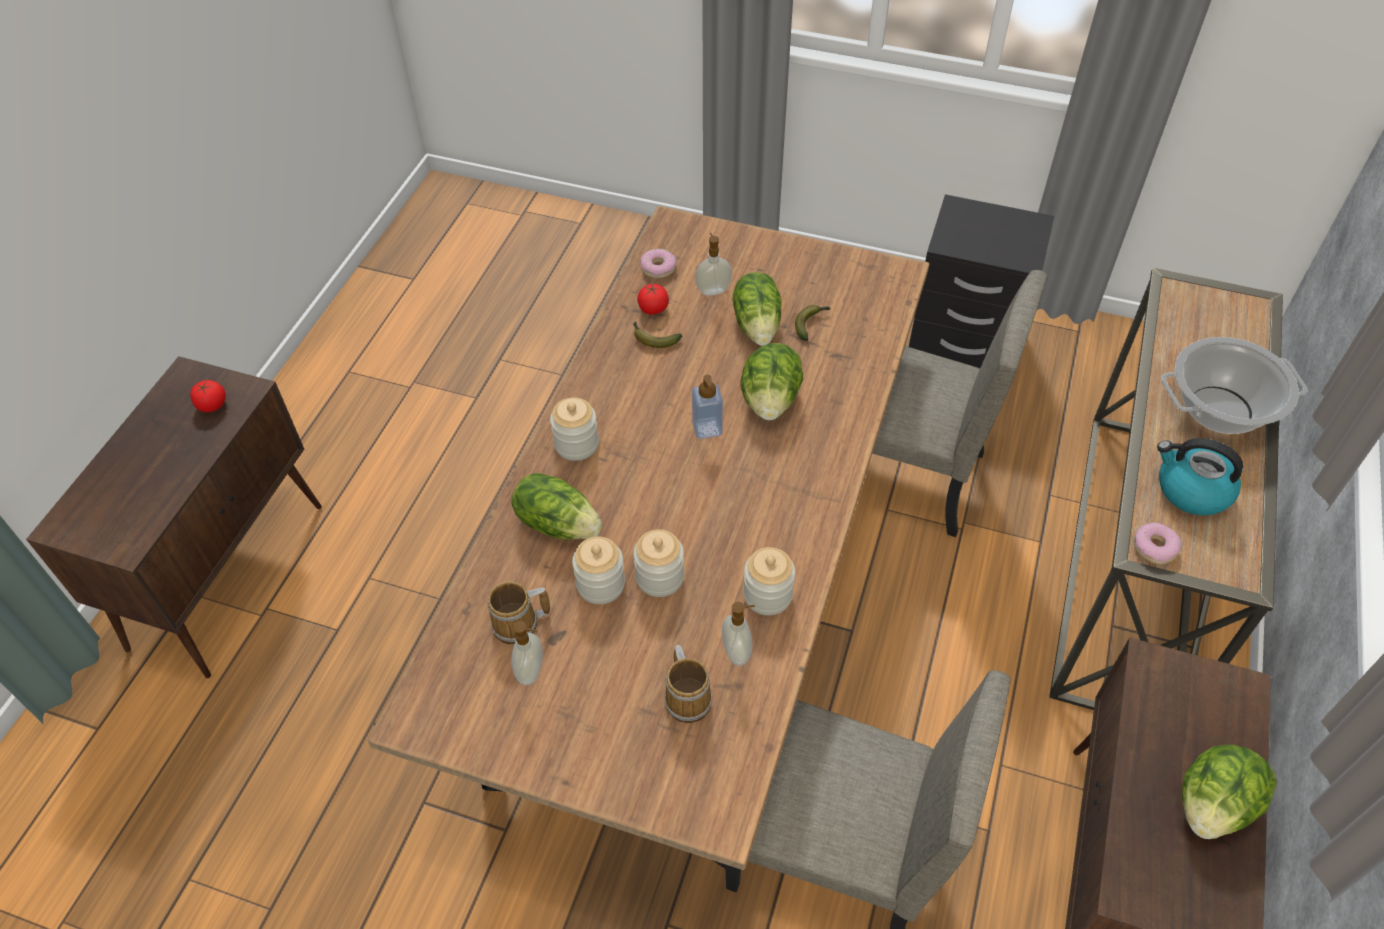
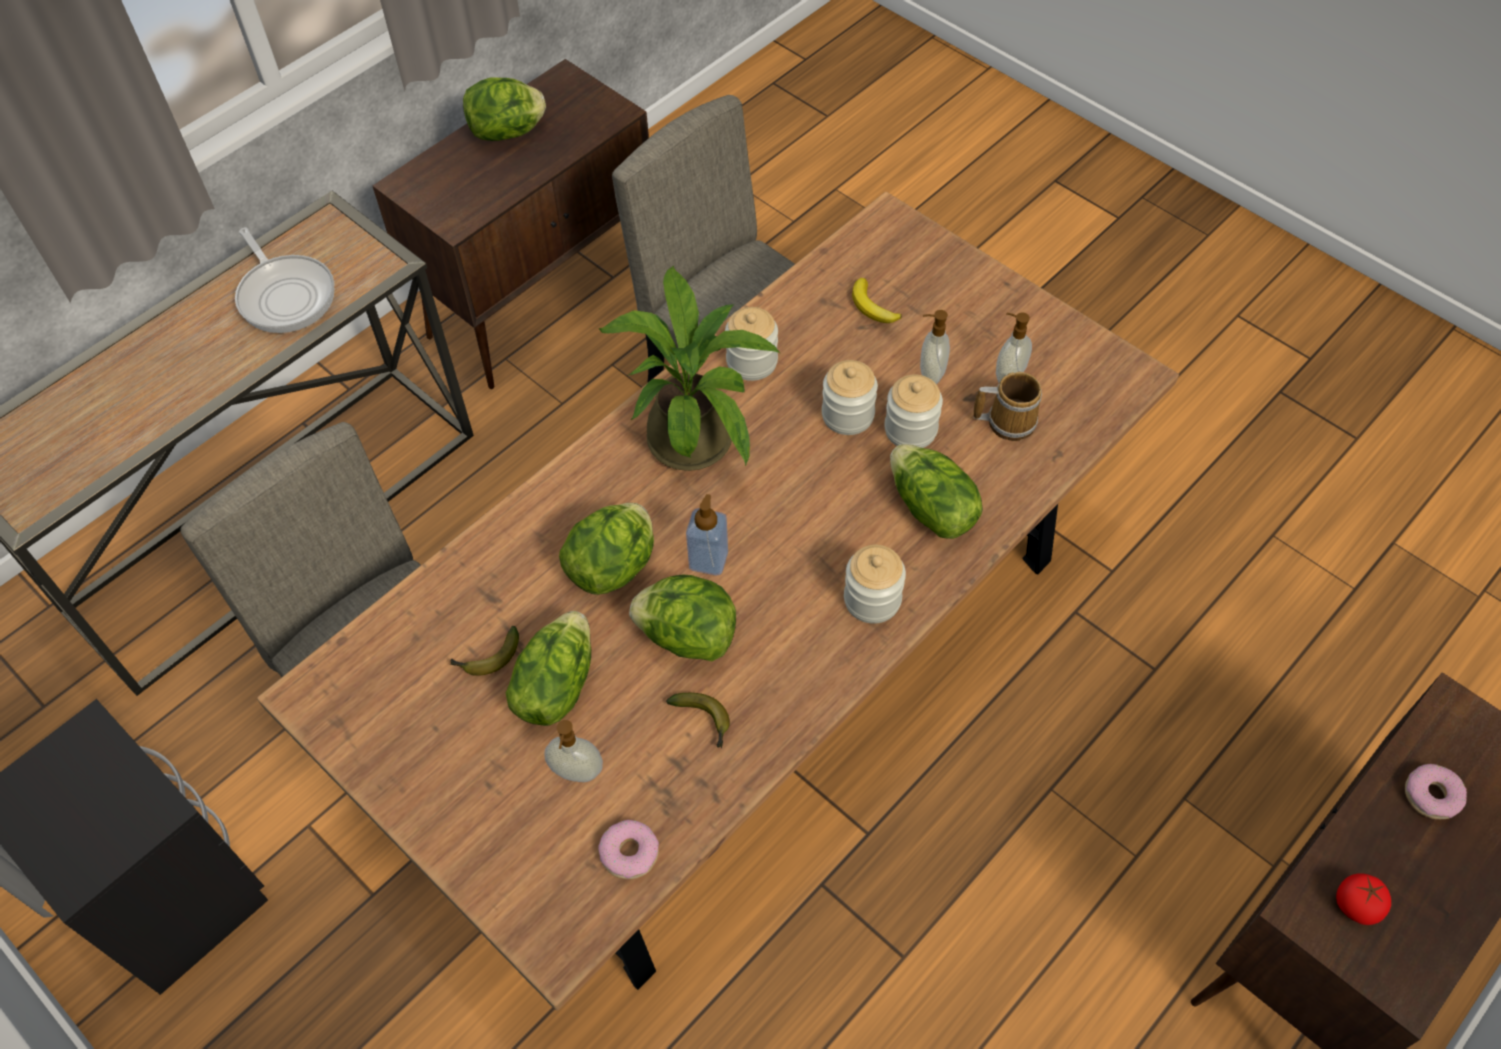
camera: 155 degrees left, 5 degrees up
tomato [637,284,669,315] -> none
mug [664,645,713,723] -> banana [852,278,902,323]
soap dispenser [722,602,755,666] -> soap dispenser moved to [920,310,950,384]
donut [1134,522,1181,564] -> donut moved to [1405,764,1467,819]
kettle [1157,438,1244,516] -> frying pan [235,228,334,333]
cooking pot [1161,337,1307,434] -> none
none -> potted plant [598,266,781,471]
none -> lettuce [629,575,736,661]

